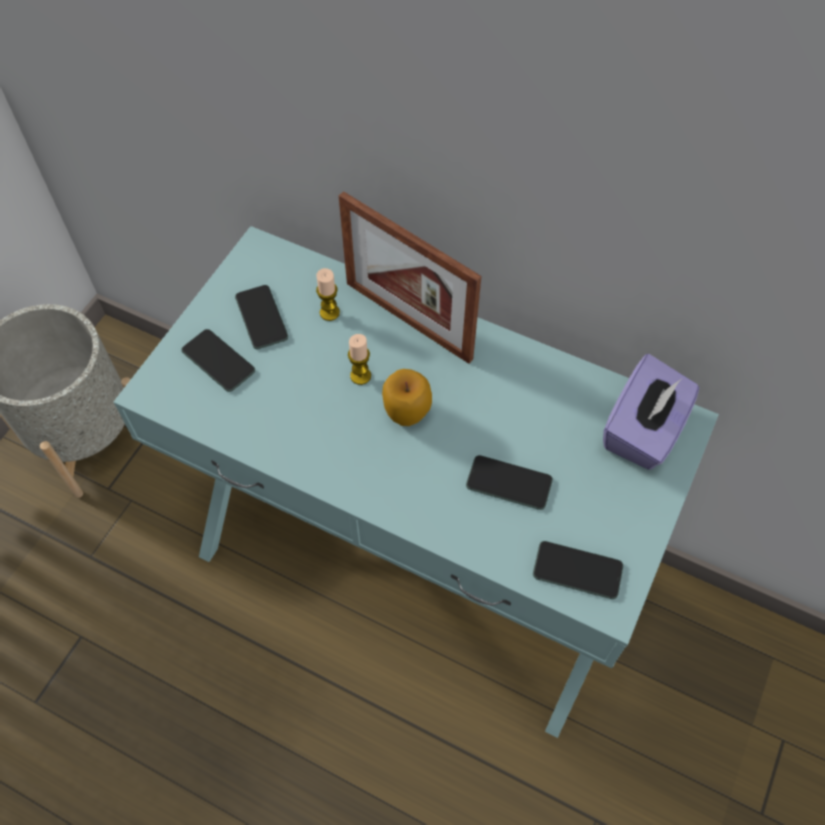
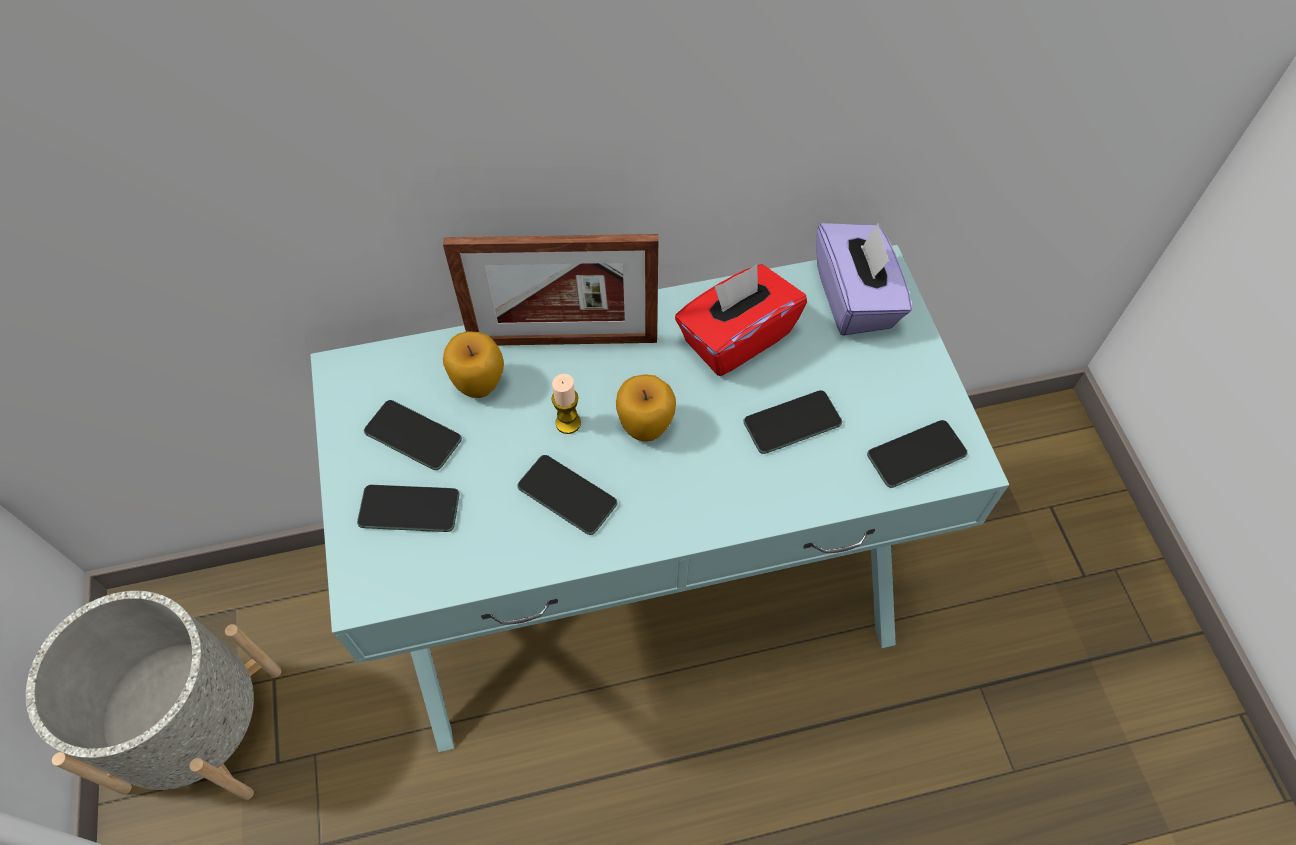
camera: 40 degrees left, 0 degrees up
candle [316,268,340,321] -> apple [443,331,504,398]
none -> phone [517,455,617,535]
none -> red tissue box [675,264,807,376]

